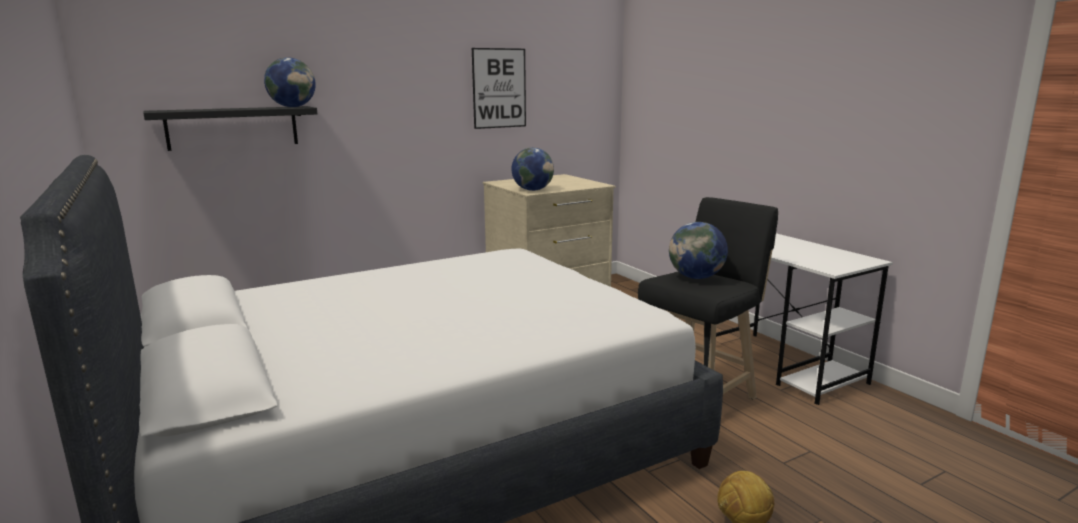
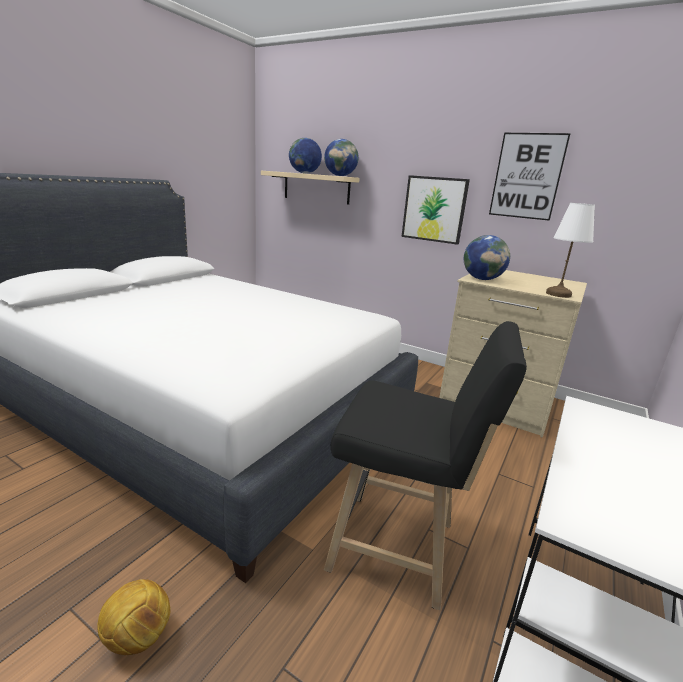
camera: 60 degrees right, 5 degrees up
black shelf [143,106,317,151] -> beige shelf [261,171,360,205]
globe [669,222,728,279] -> globe moved to [289,138,322,174]
none -> picture [401,175,470,245]
none -> white table lamp [546,203,595,298]

